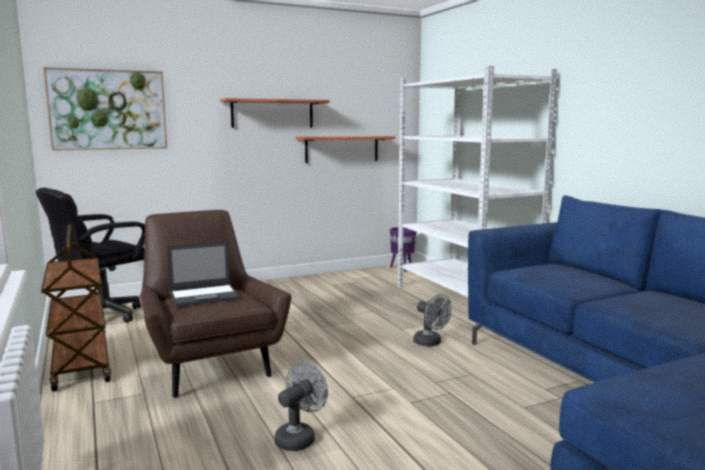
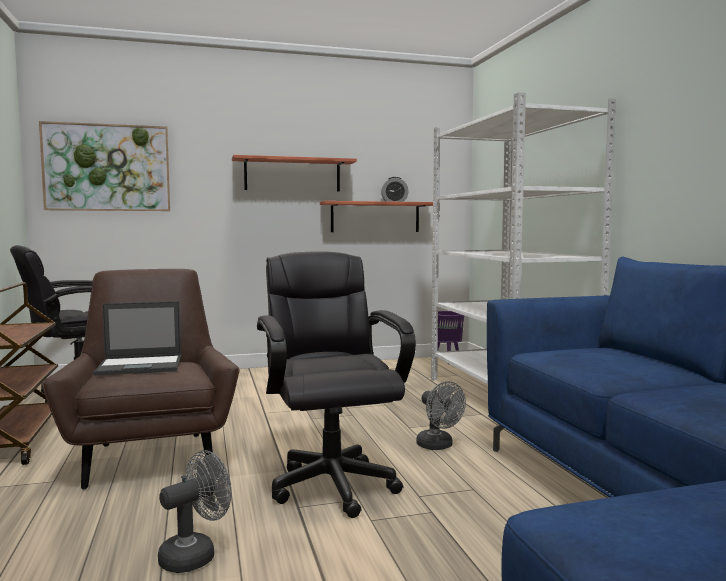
camera: 10 degrees right, 5 degrees down
none -> black office chair [257,251,416,518]
none -> alarm clock [381,177,409,202]

